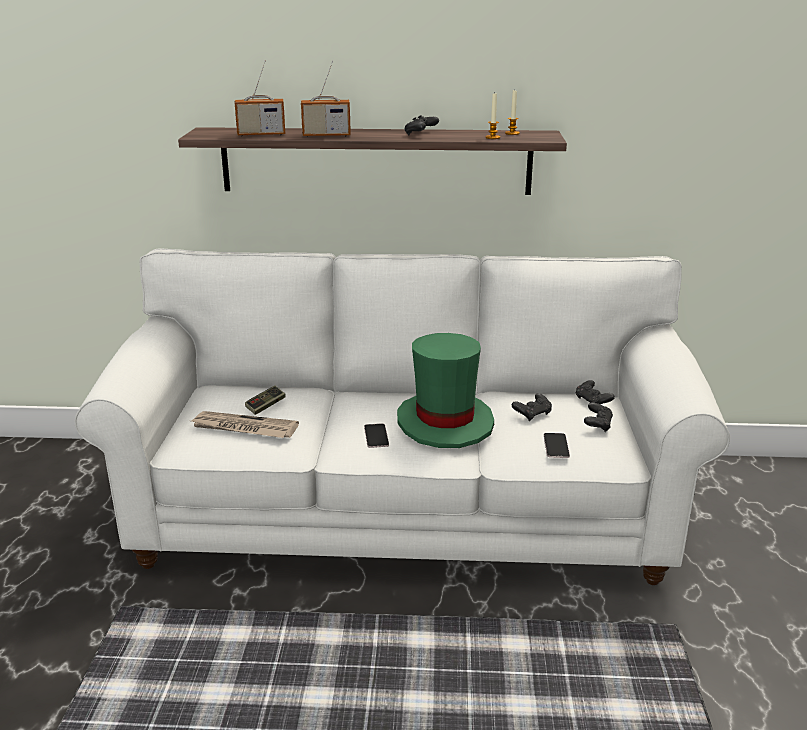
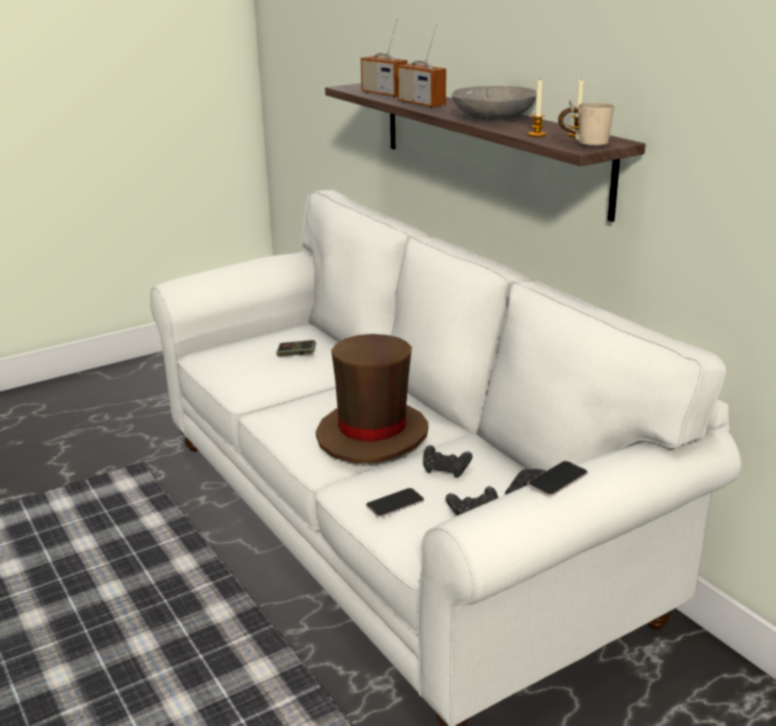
camera: 55 degrees right, 0 degrees up
newspaper [191,411,299,438] -> none
phone [364,423,389,448] -> phone moved to [528,461,588,496]
green hat [397,333,494,448] -> brown hat [316,334,428,463]
black game controller [404,115,439,135] -> grey bowl [452,86,536,120]
none -> beige mug [558,99,614,146]

